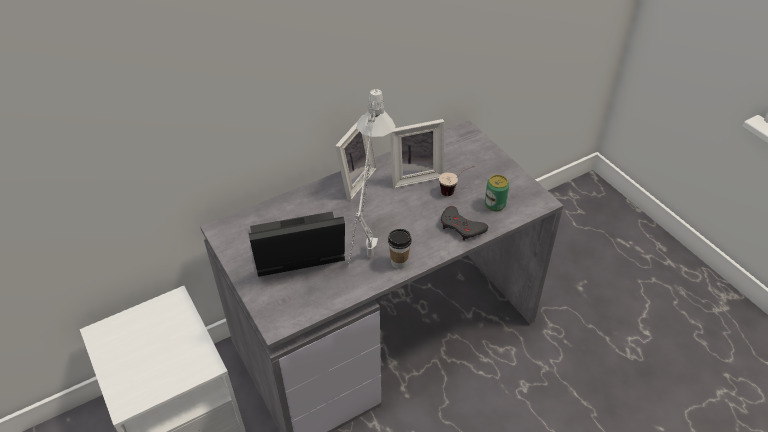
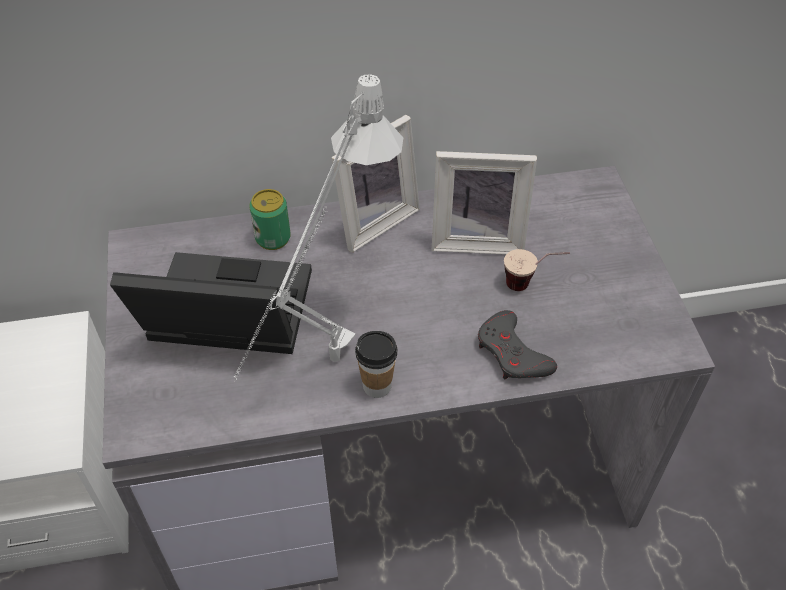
camera: 20 degrees right, 5 degrees up
can [485,175,509,211] -> can moved to [249,189,291,250]

